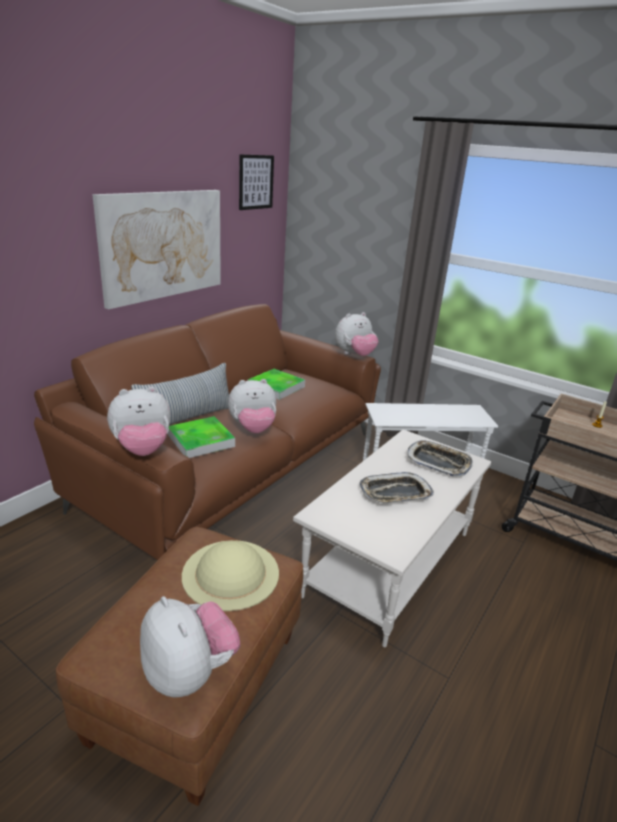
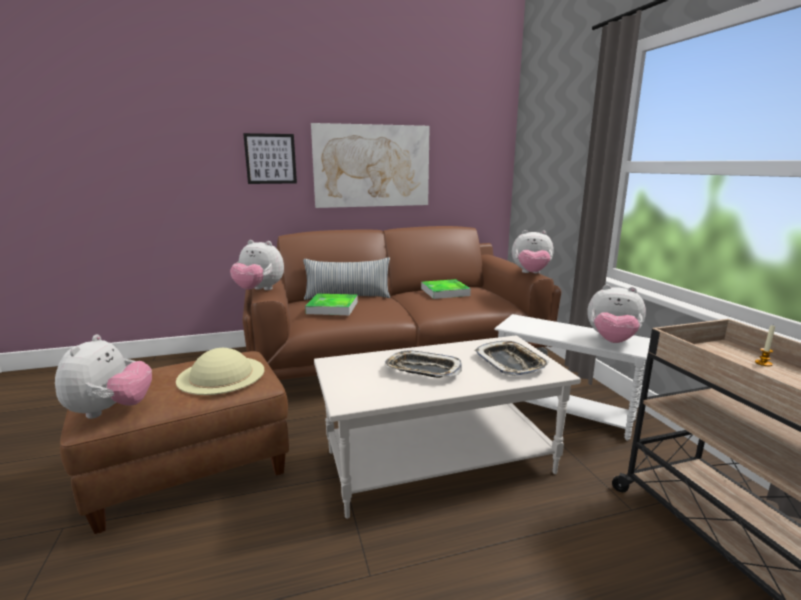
camera: 40 degrees right, 10 degrees down
plush toy [228,379,276,433] -> plush toy moved to [587,285,646,343]
picture [239,154,274,210] -> picture moved to [243,133,297,184]

